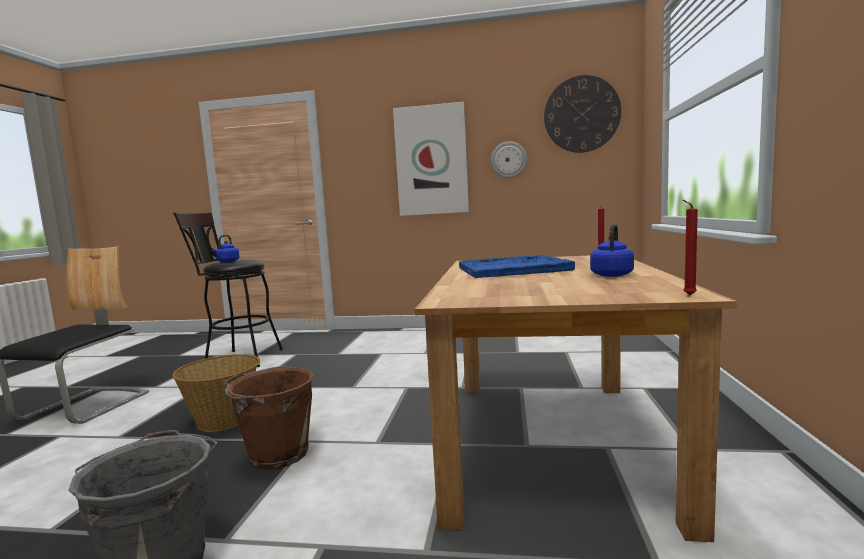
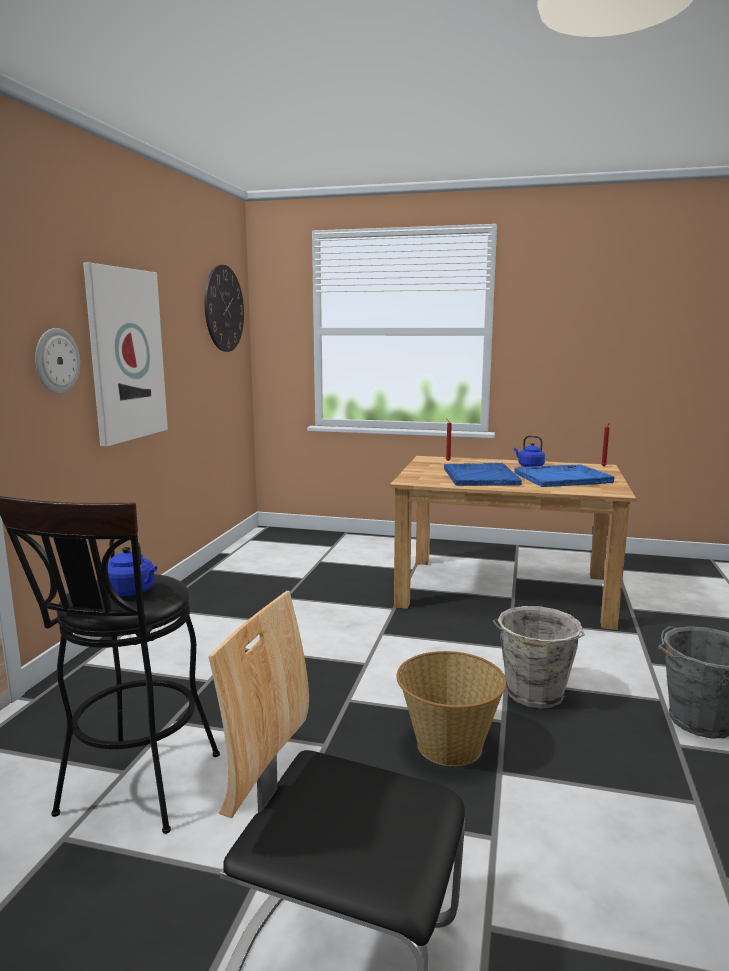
camera: 85 degrees left, 5 degrees up
brown bucket [223,366,314,469] -> grey bucket [493,606,585,708]
wall clock [491,141,527,179] -> wall clock moved to [35,328,80,394]
none -> blue tray [515,464,614,487]

